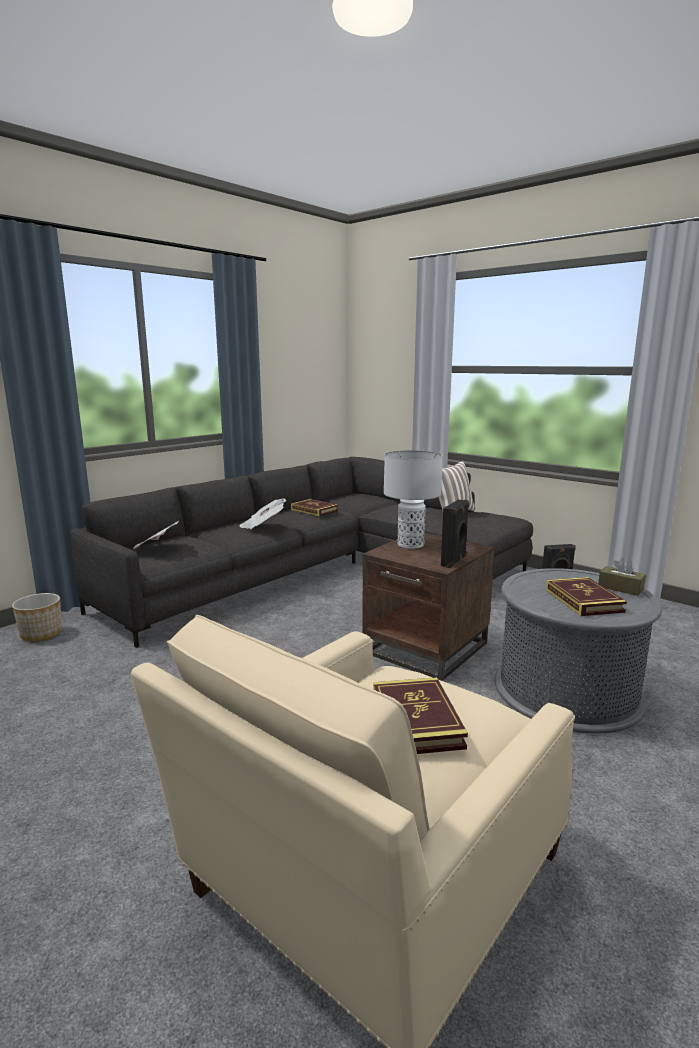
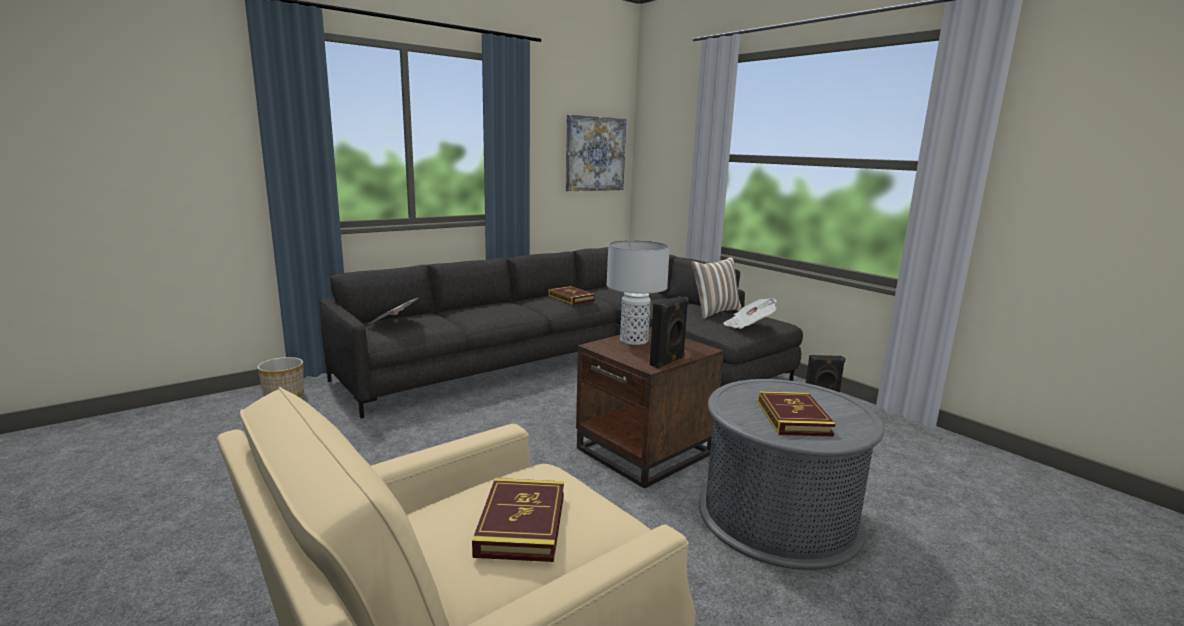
camera: 10 degrees right, 0 degrees up
newspaper [240,498,286,529] -> newspaper moved to [723,298,777,329]
brown tissue box [598,557,646,596] -> none
none -> picture [566,115,626,191]

